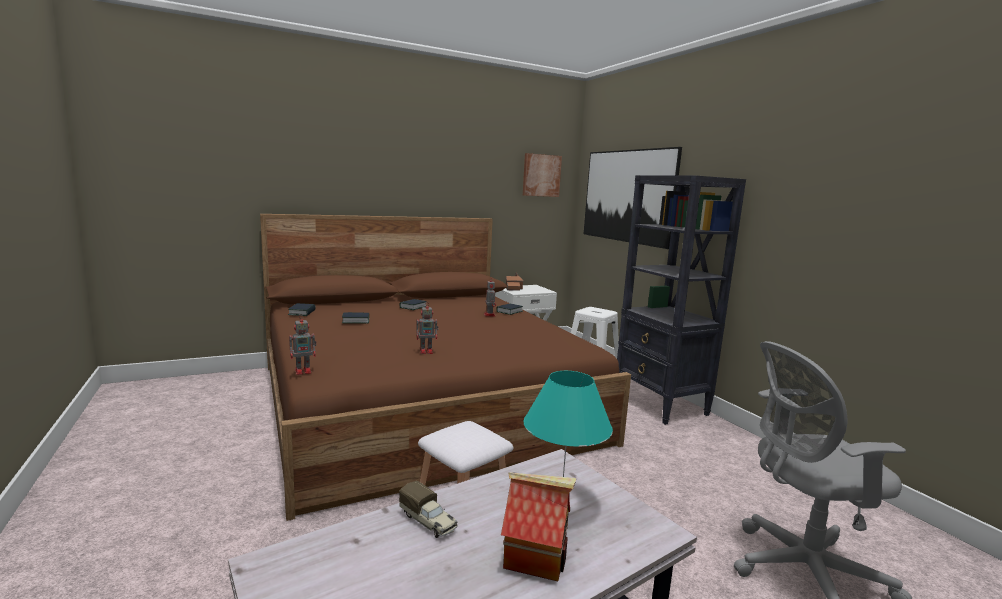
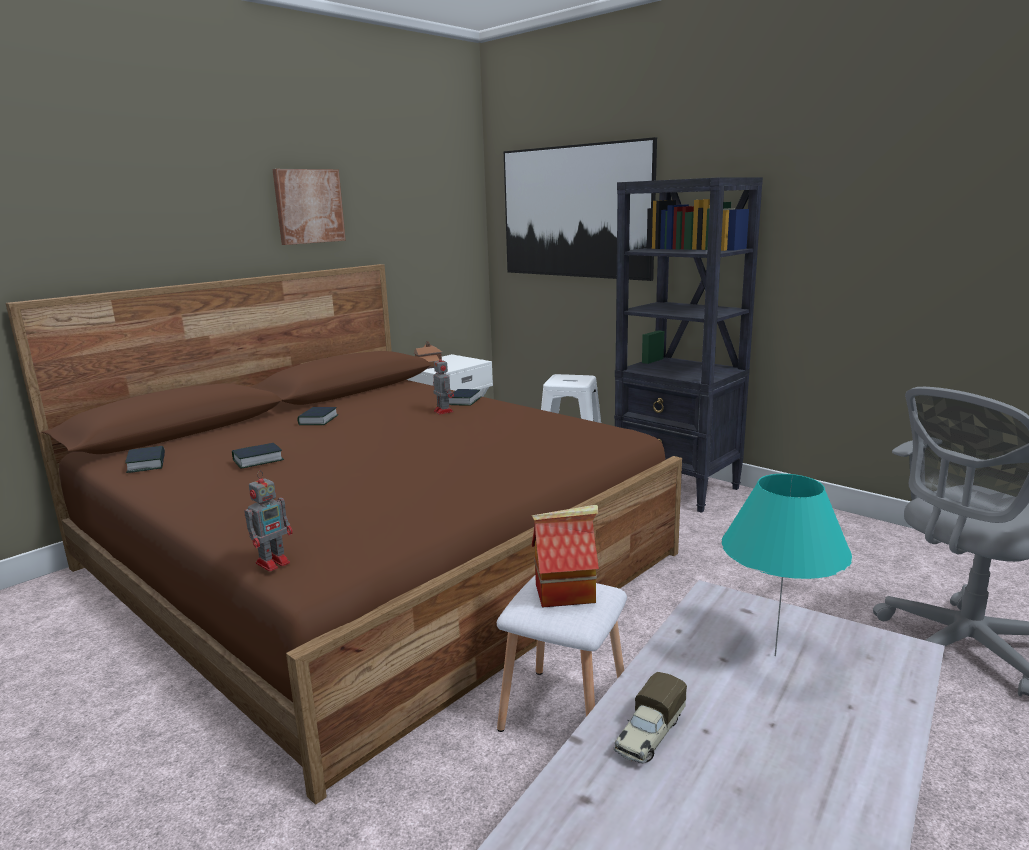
camera: 20 degrees left, 5 degrees up
toy truck [399,481,458,538] -> toy truck turned 105 degrees clockwise [614,672,687,763]
toy robot [416,302,438,354] -> none
toy house [501,472,576,581] -> toy house moved to [532,505,599,608]
picture [523,153,562,197] -> picture moved to [272,169,346,245]

